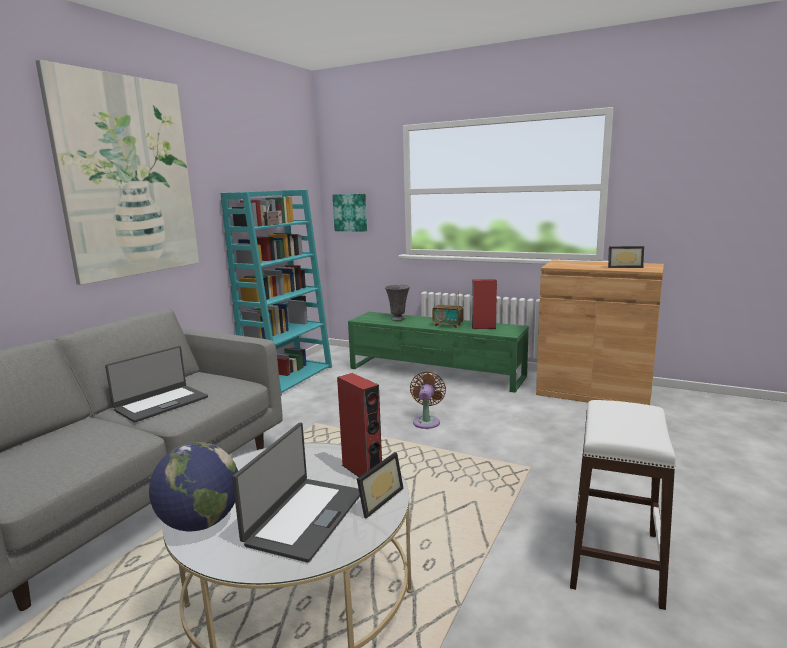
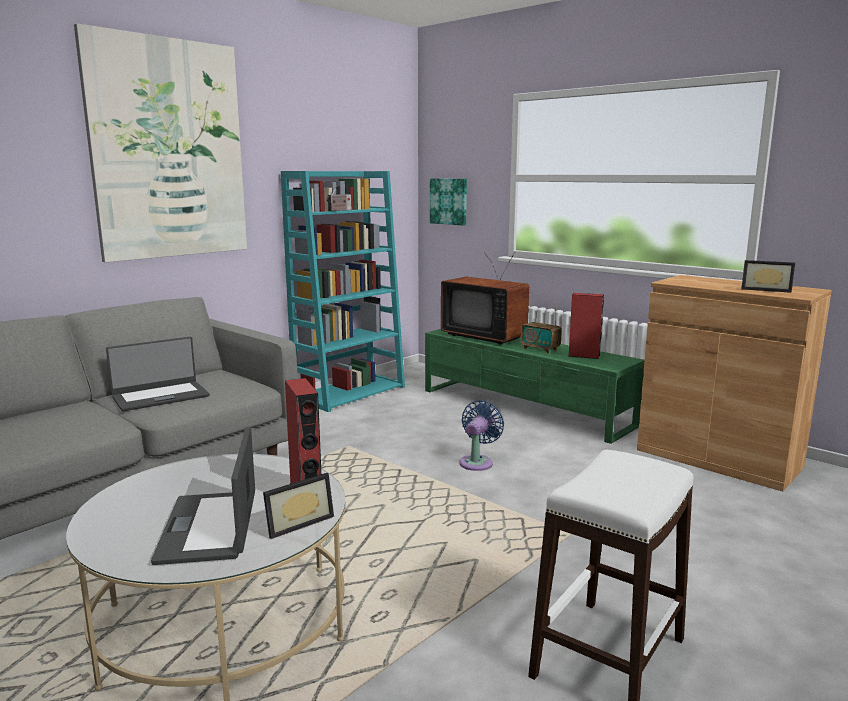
camera: 15 degrees right, 0 degrees up
globe [149,442,238,532] -> none
laptop [232,423,360,563] -> laptop turned 135 degrees clockwise [151,427,255,565]
grey vase [385,284,410,321] -> television [441,252,529,345]
brown fan [410,372,446,429] -> blue fan [459,400,504,471]

